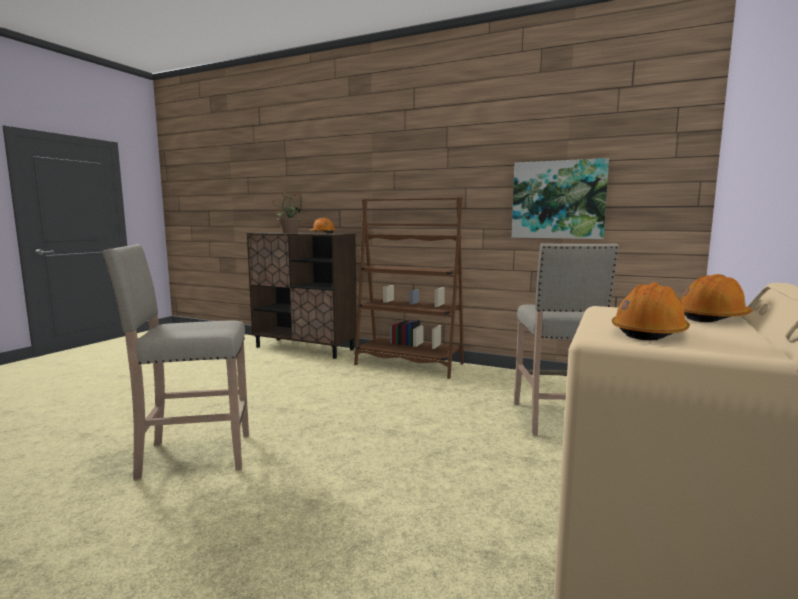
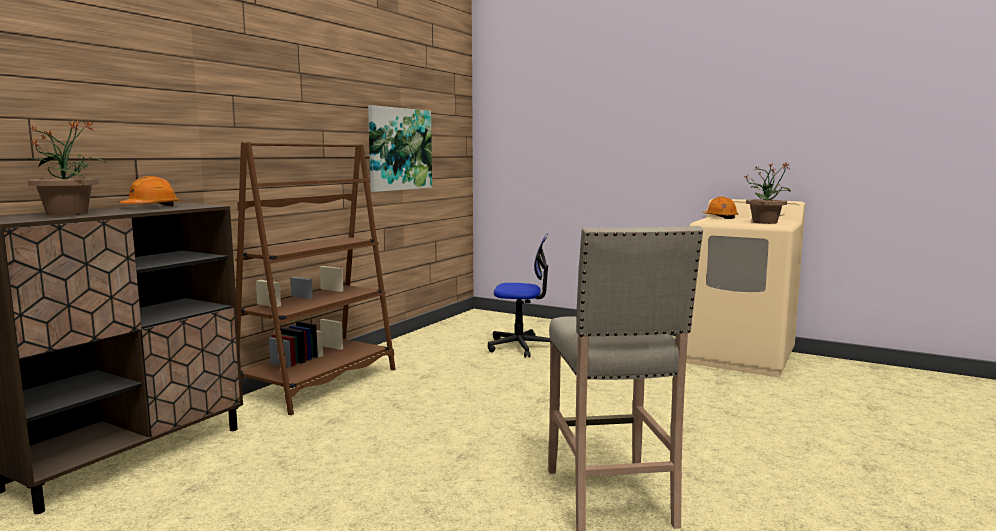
camera: 85 degrees left, 0 degrees up
beige stool [514,243,619,436] -> office chair [488,233,551,358]
orange hard hat [612,283,690,340] -> potted plant [743,162,791,224]

